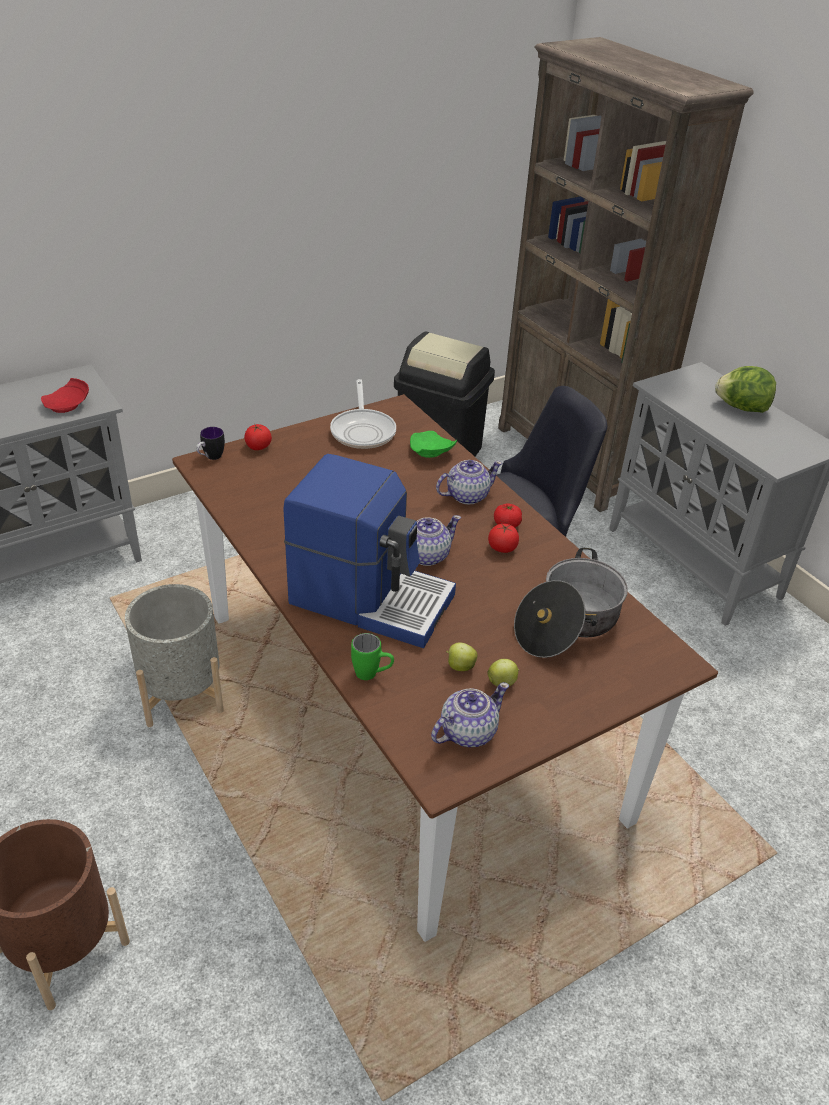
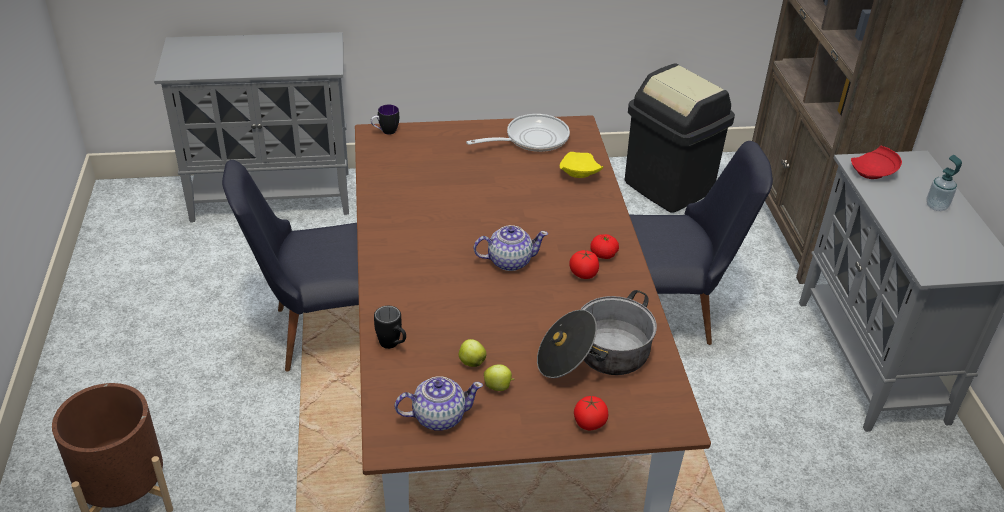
camera: 25 degrees right, 0 degrees up
red plate [41,378,89,413] -> red plate moved to [851,146,902,179]
grey planter [125,584,224,727] -> black chair [222,160,359,372]
tomato [244,424,272,450] -> tomato moved to [574,395,608,430]
coffee machine [283,454,456,648] -> none
frying pan [330,379,396,449] -> frying pan turned 135 degrees counterclockwise [466,114,570,152]
green mug [351,633,394,680] -> black mug [374,306,406,349]
green plate [410,431,457,458] -> yellow plate [560,152,603,178]
teapot [436,460,502,505] -> none
lettuce [715,366,776,413] -> soap dispenser [926,155,962,211]

